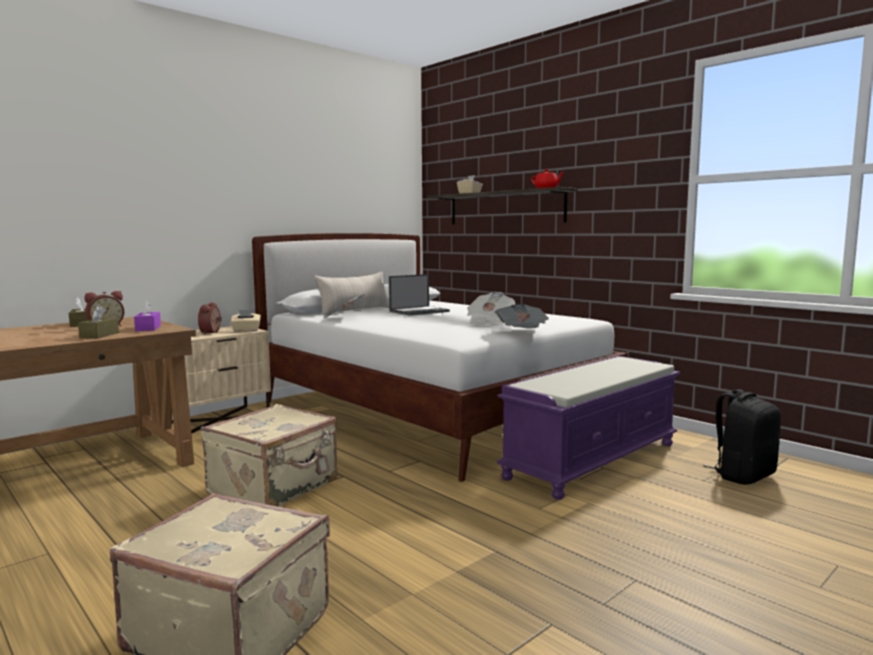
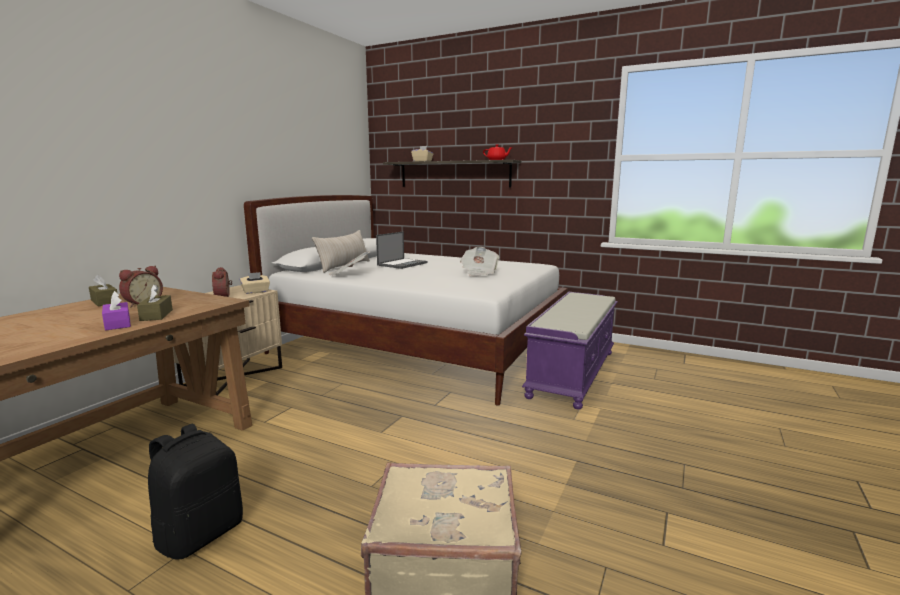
camera: 20 degrees left, 5 degrees up
purple tissue box [134,300,161,331] -> purple tissue box moved to [102,291,131,330]
beige suitcase [201,404,338,506] -> none
newspaper [495,304,549,329] -> none
black backpack [703,389,781,485] -> black backpack moved to [148,424,243,560]

